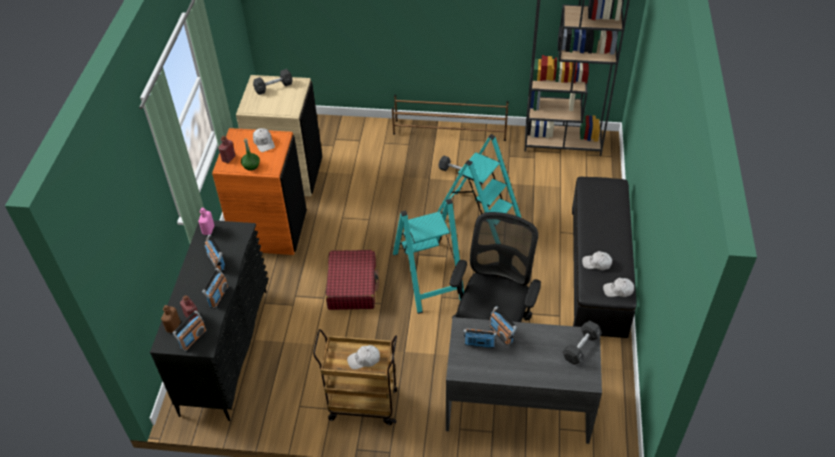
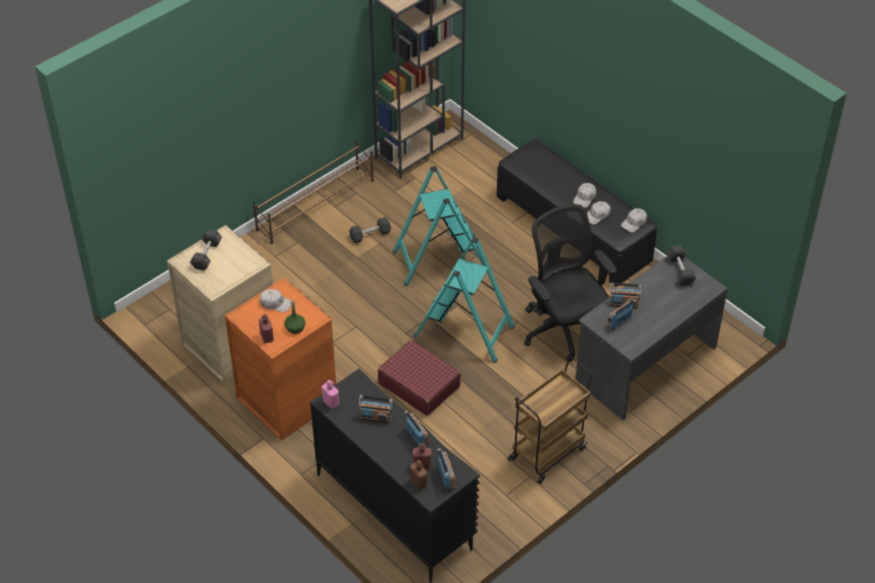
camera: 50 degrees left, 0 degrees up
white cap [347,345,380,369] -> white cap moved to [573,183,596,208]

